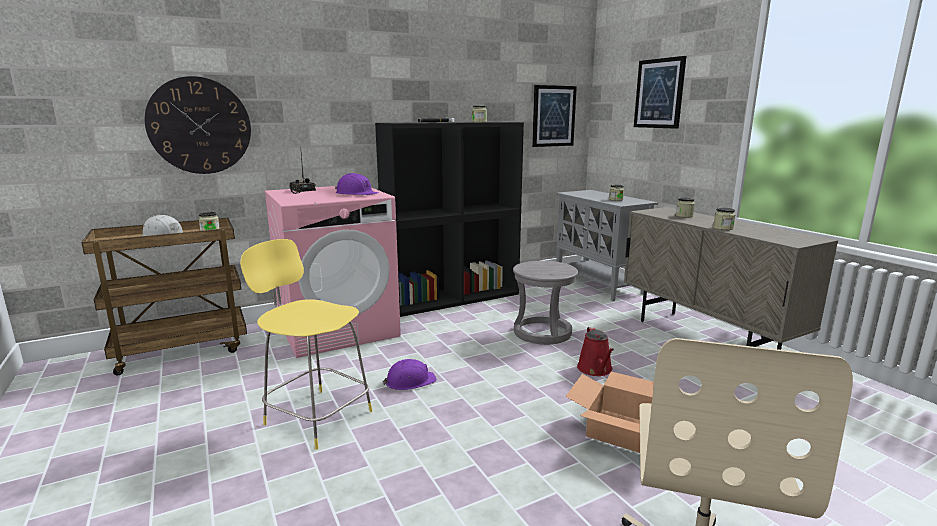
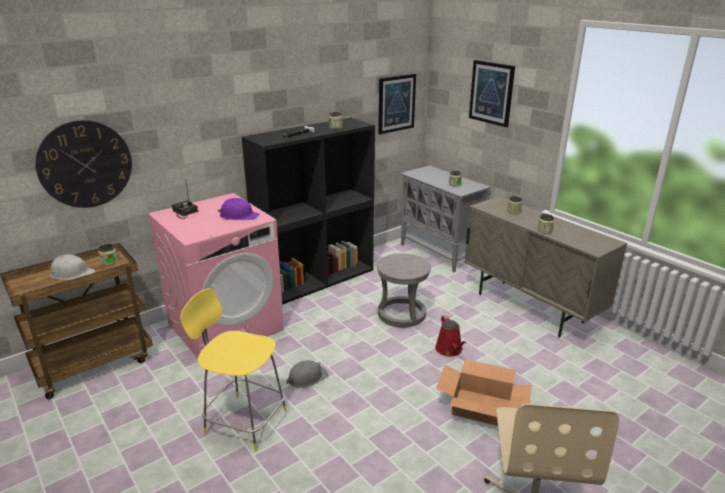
camera: 10 degrees left, 10 degrees up
purple hard hat [383,359,437,390] -> grey hard hat [287,360,328,388]

